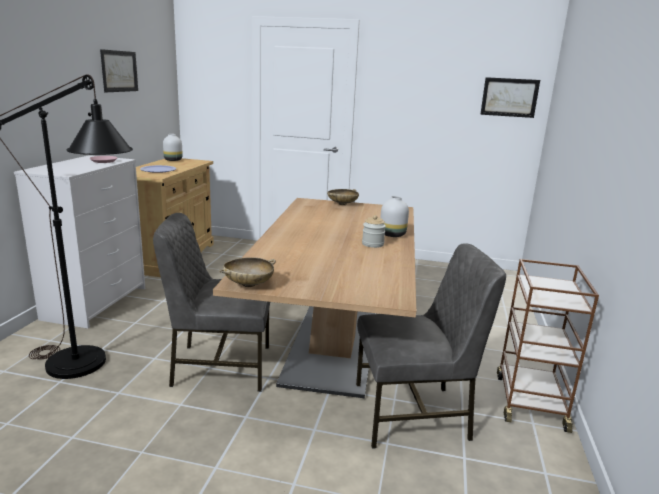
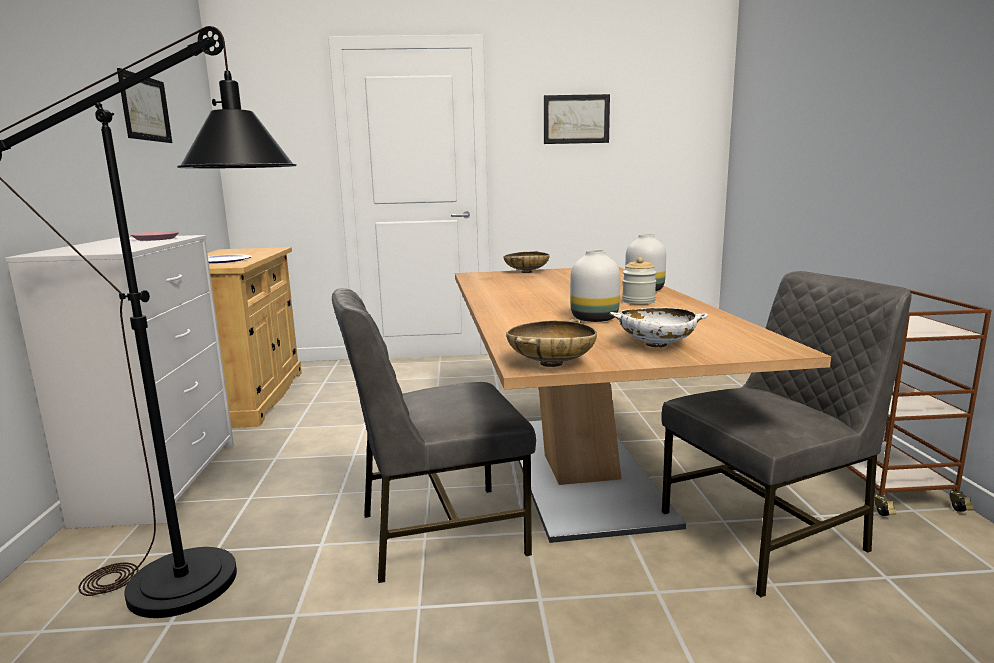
camera: 15 degrees left, 5 degrees down
white vase [163,134,183,161] -> white vase moved to [570,250,620,322]
picture [480,77,540,118] -> picture moved to [544,94,610,144]
none -> white bowl [609,308,708,348]

